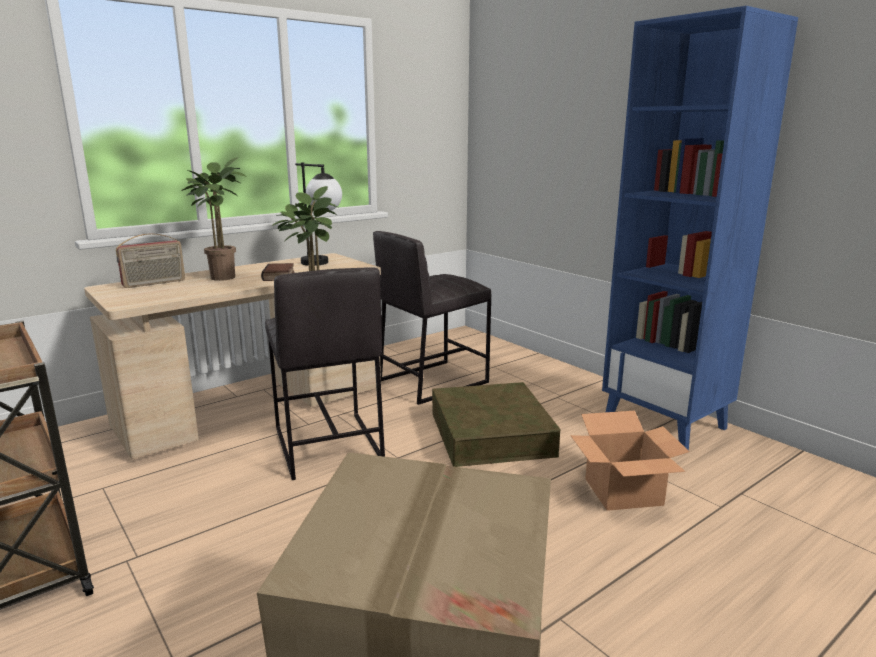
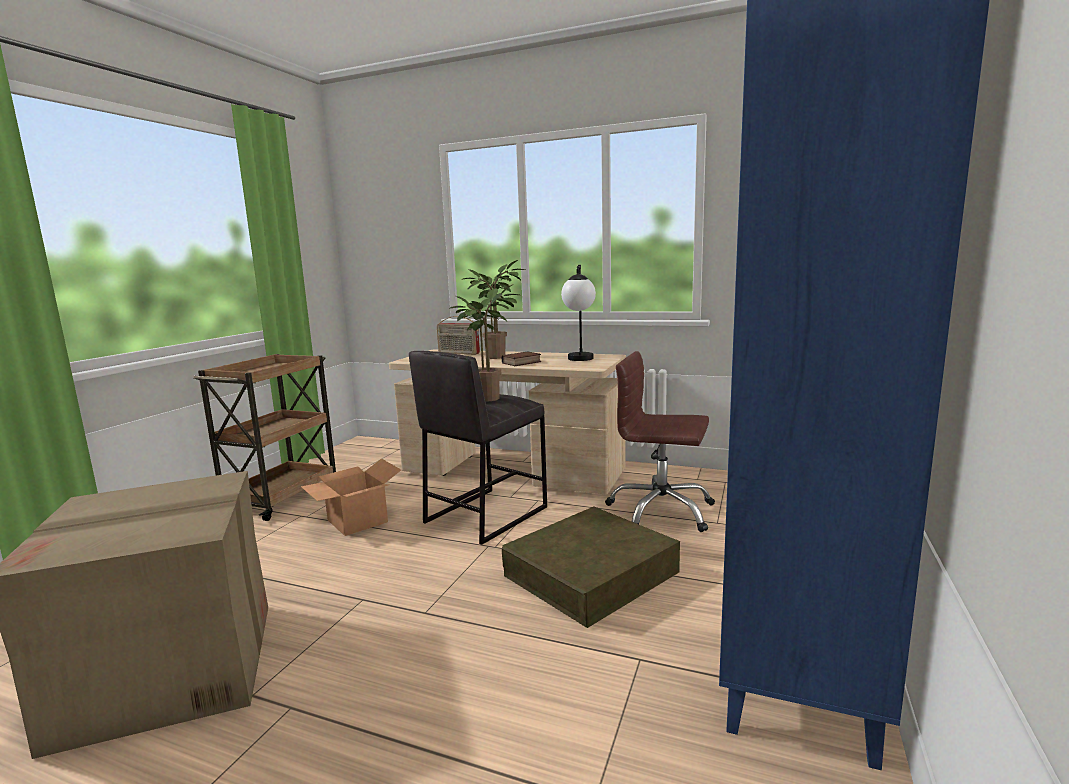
camera: 60 degrees right, 5 degrees down
grey stool [373,231,491,405] -> brown office chair [605,351,715,532]
cardboard box [571,411,690,511] -> cardboard box moved to [301,458,401,536]

